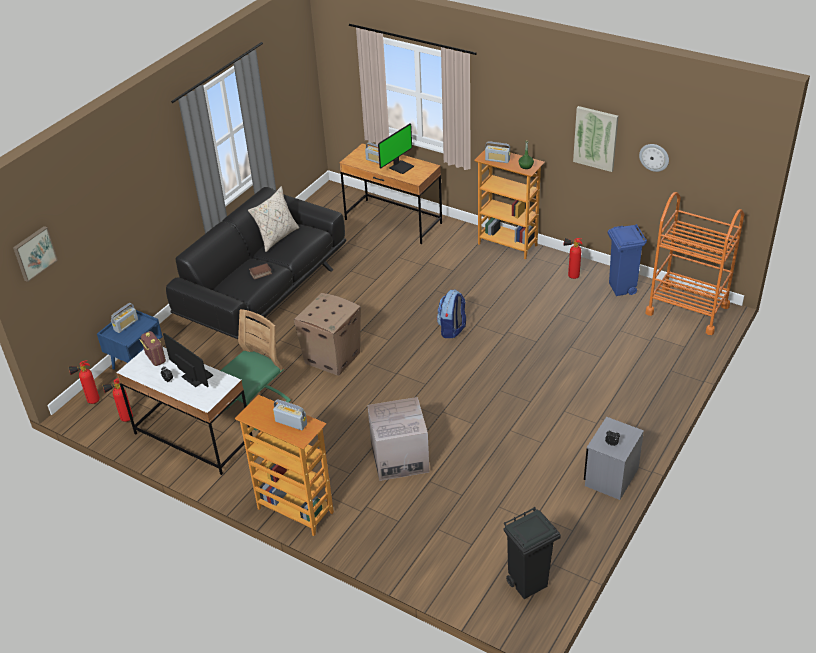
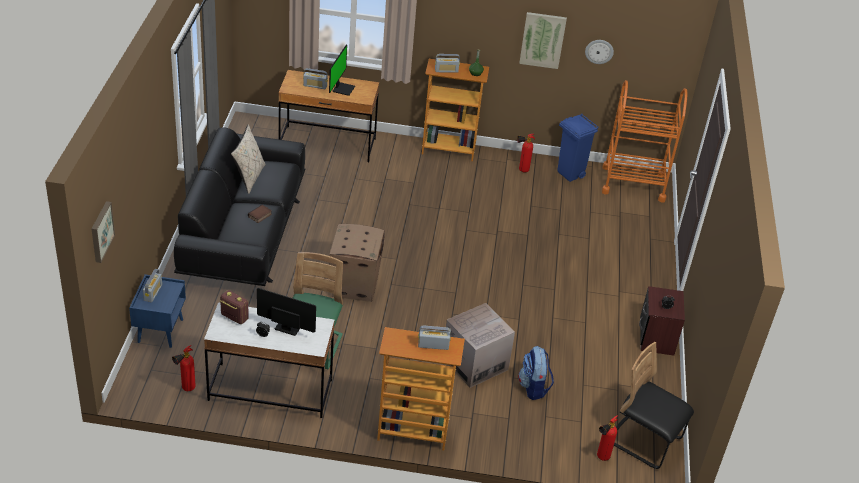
camera: 30 degrees left, 0 degrees up
fire extinguisher [68,360,100,404] -> fire extinguisher moved to [597,415,618,461]
backpack [437,290,466,338] -> backpack moved to [518,346,554,400]
black trash can [503,507,561,599] -> black chair [614,342,694,469]
grey nightstand [584,417,644,500] -> brown nightstand [639,286,685,356]

